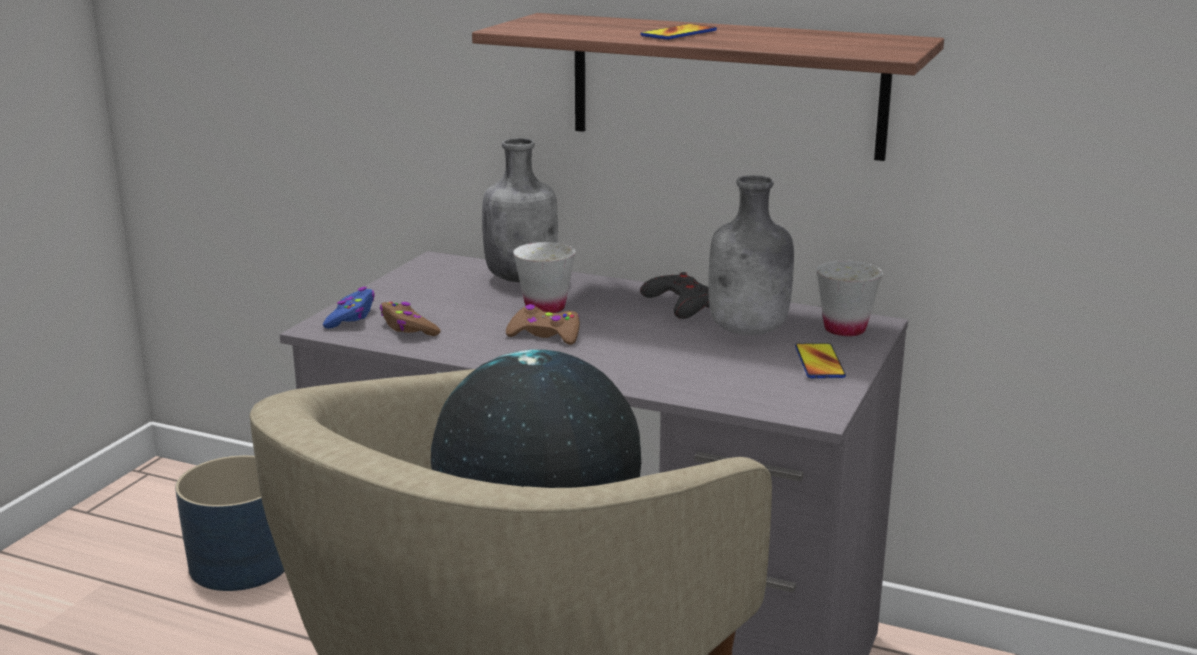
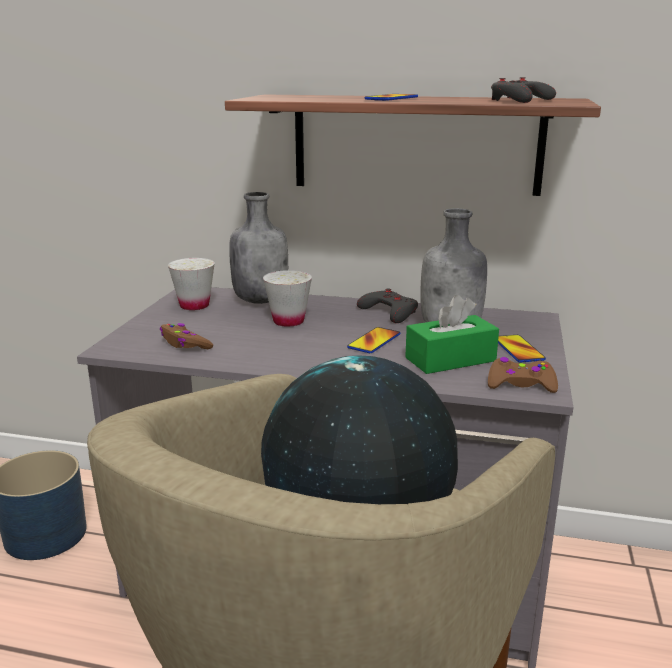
camera: 10 degrees left, 0 degrees up
blue game controller [323,287,375,329] -> none
brown game controller [506,304,580,345] -> brown game controller moved to [488,357,558,393]
white cup [816,261,883,336] -> white cup moved to [168,258,215,310]
none -> phone [347,327,400,353]
none -> green tissue box [405,295,499,374]
none -> grey game controller [491,77,556,103]

